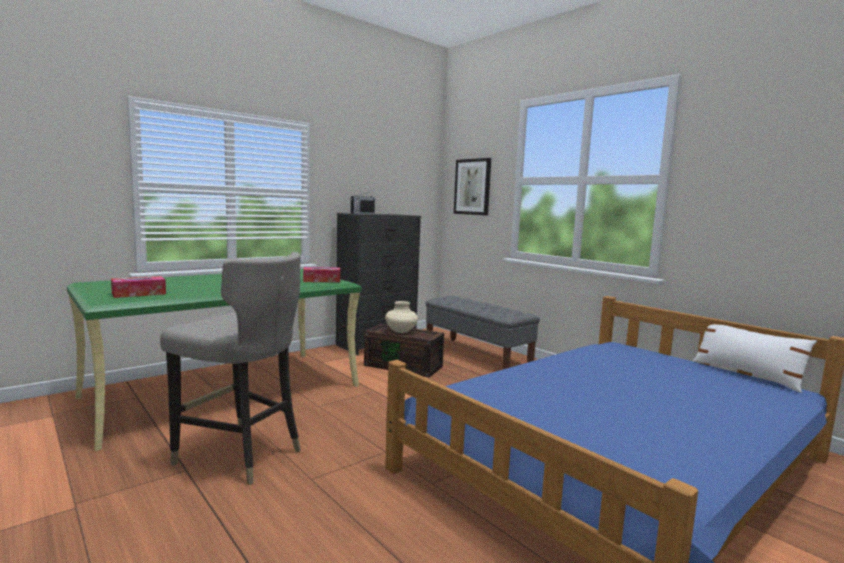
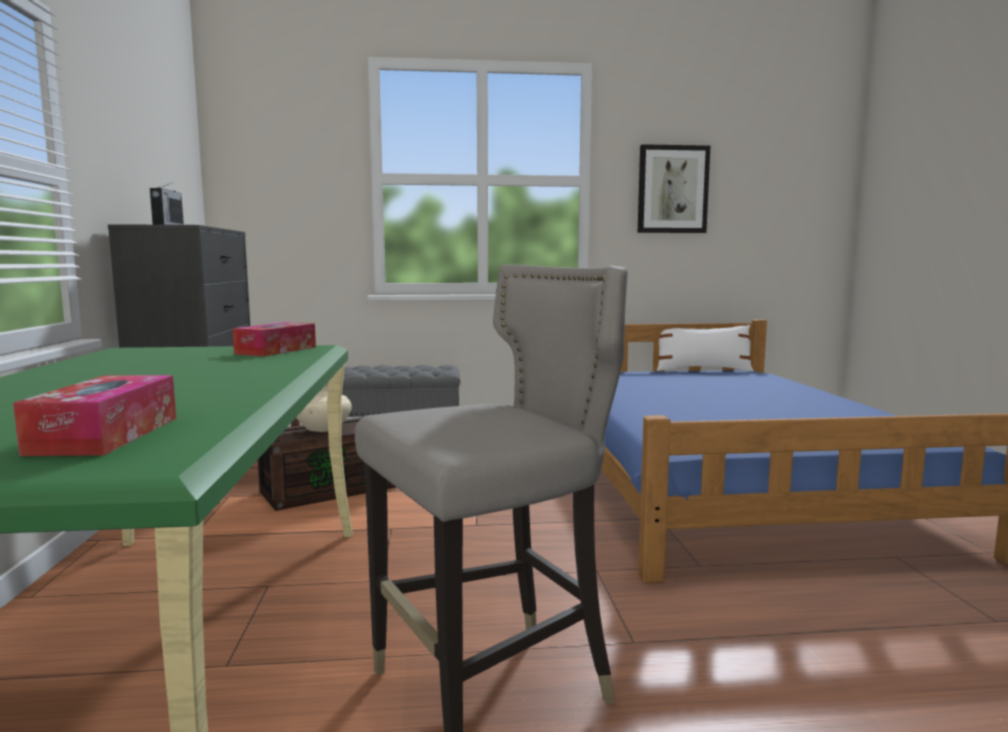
camera: 55 degrees left, 0 degrees up
picture [454,158,491,216] -> picture moved to [638,144,710,233]

